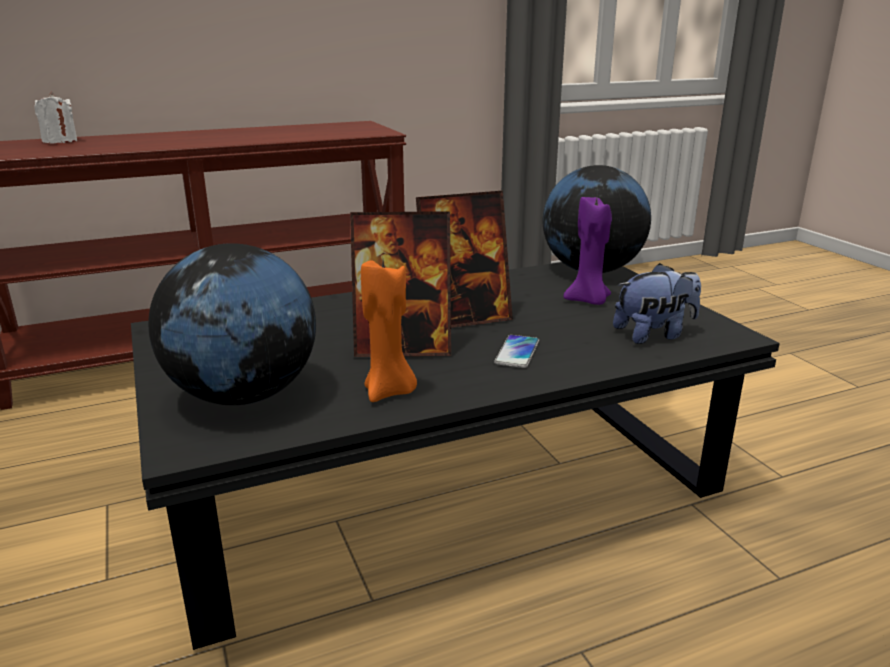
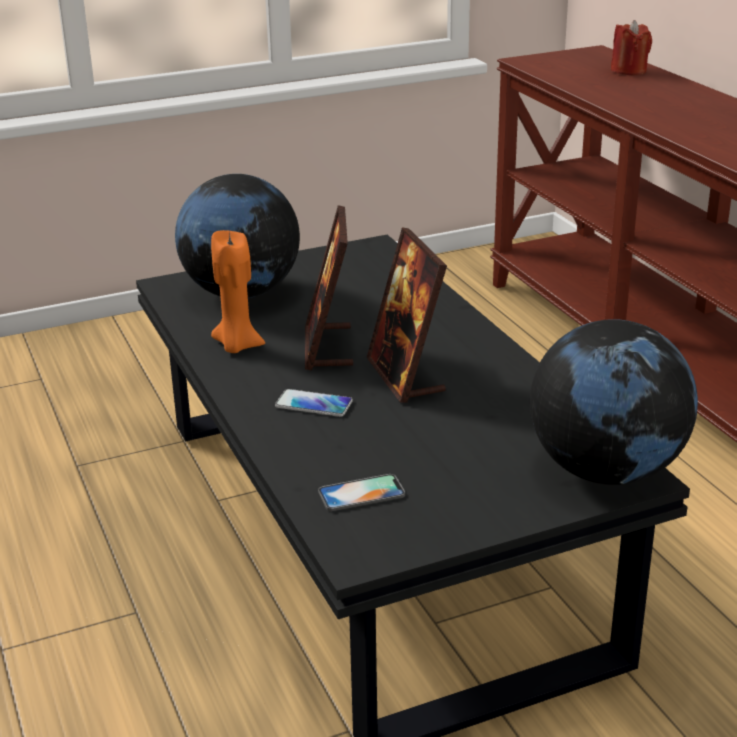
camera: 90 degrees right, 5 degrees up
white candle [34,92,77,143] -> red candle [611,20,652,75]
purple candle [564,197,612,305] -> none
plush toy [613,263,701,344] -> phone [318,474,405,512]

